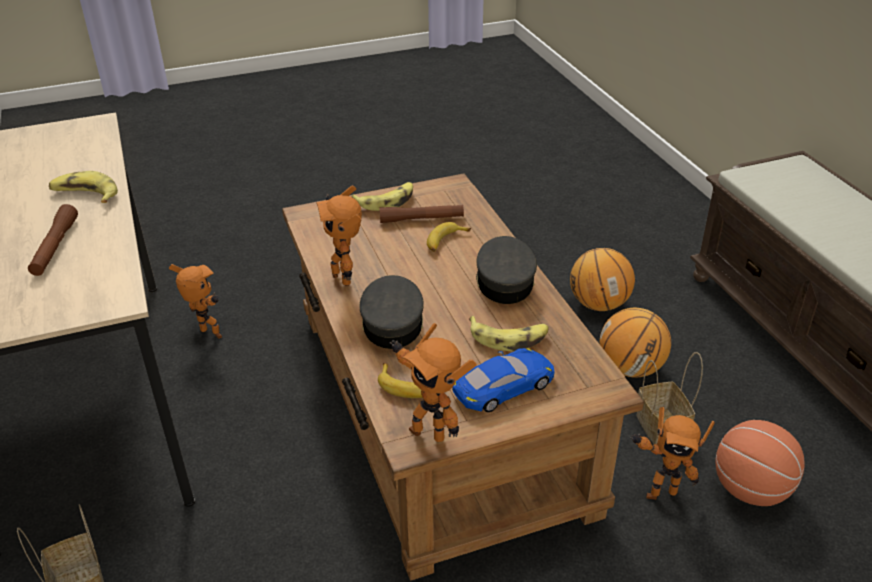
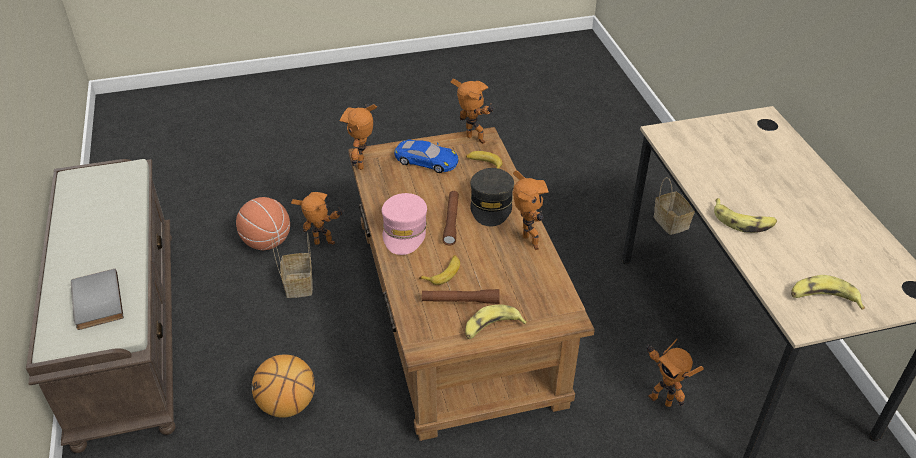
camera: 175 degrees left, 5 degrees up
brown flashlight [28,204,78,276] -> brown flashlight moved to [442,191,459,246]
blue toy car [452,348,555,412] -> blue toy car turned 135 degrees counterclockwise [394,139,458,173]
banana [469,316,549,351] -> banana moved to [791,275,865,310]
grey cap [476,236,537,304] -> pink cap [382,193,427,255]
basketball [600,308,671,377] -> none
none -> grey book [71,269,124,330]
none -> toy robot [340,104,377,170]

